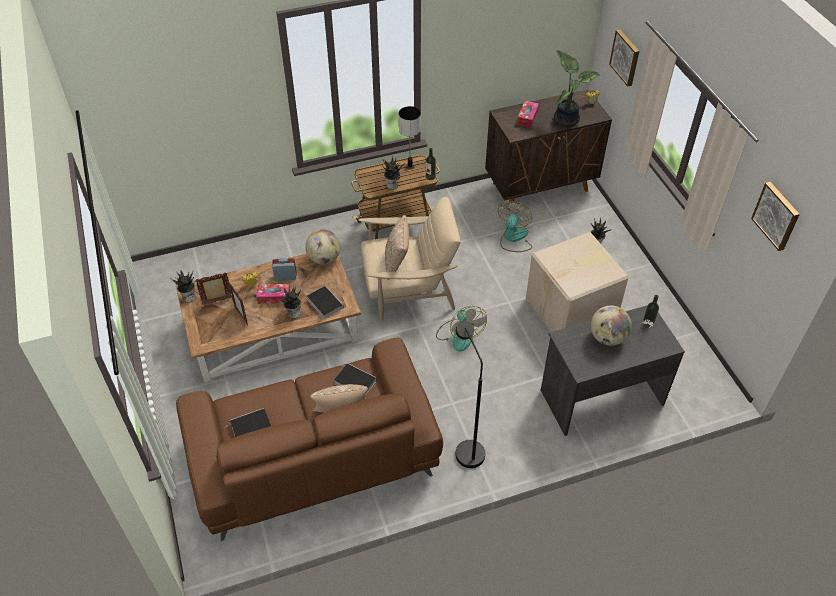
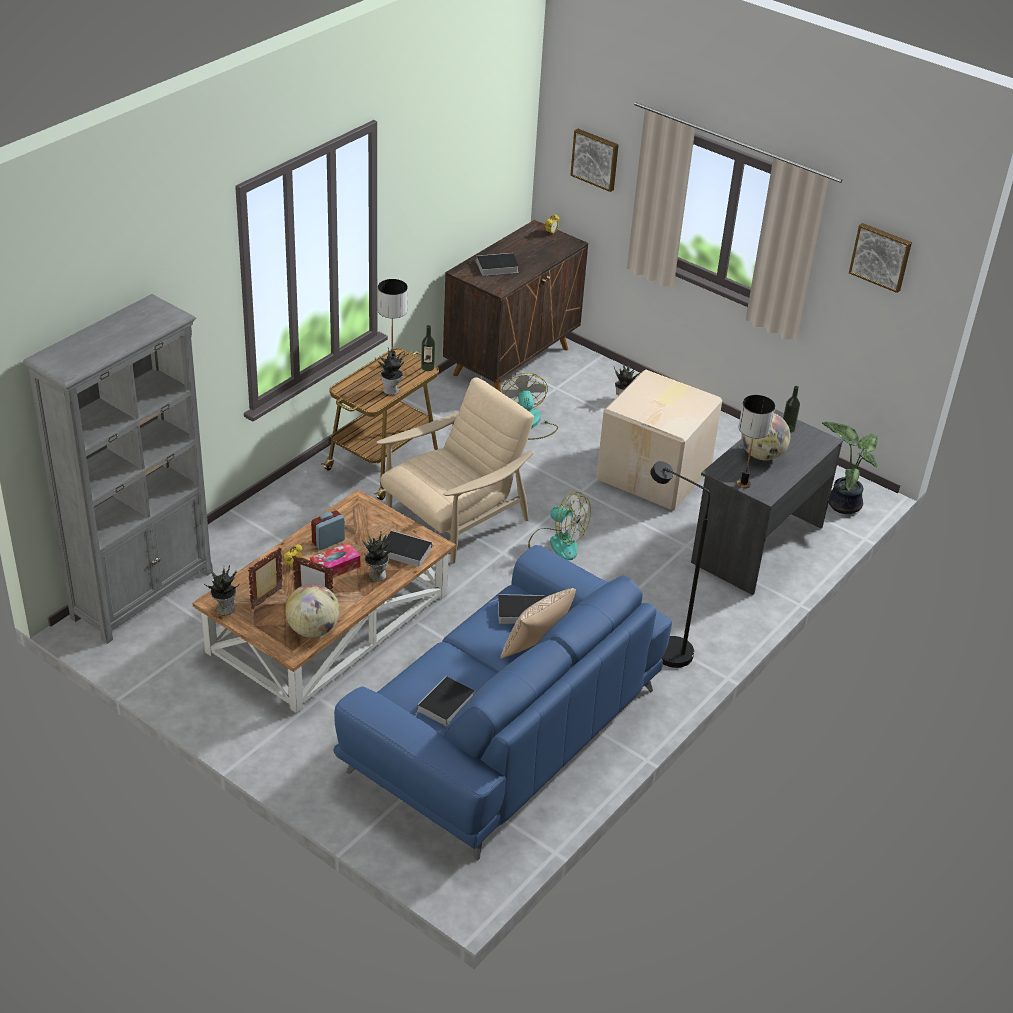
camera: 35 degrees left, 10 degrees down
brown sofa [176,337,443,541] -> blue sofa [333,545,672,861]
globe [305,229,341,264] -> globe moved to [285,584,339,638]
pillow [385,215,409,281] -> none
tissue box [517,101,539,128] -> book [476,253,519,276]
potted plant [554,50,598,127] -> potted plant moved to [821,422,878,514]
none -> grey bookcase [23,294,213,644]
none -> table lamp [737,395,775,489]

